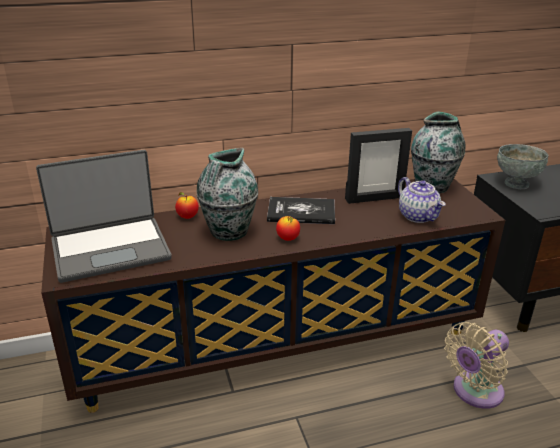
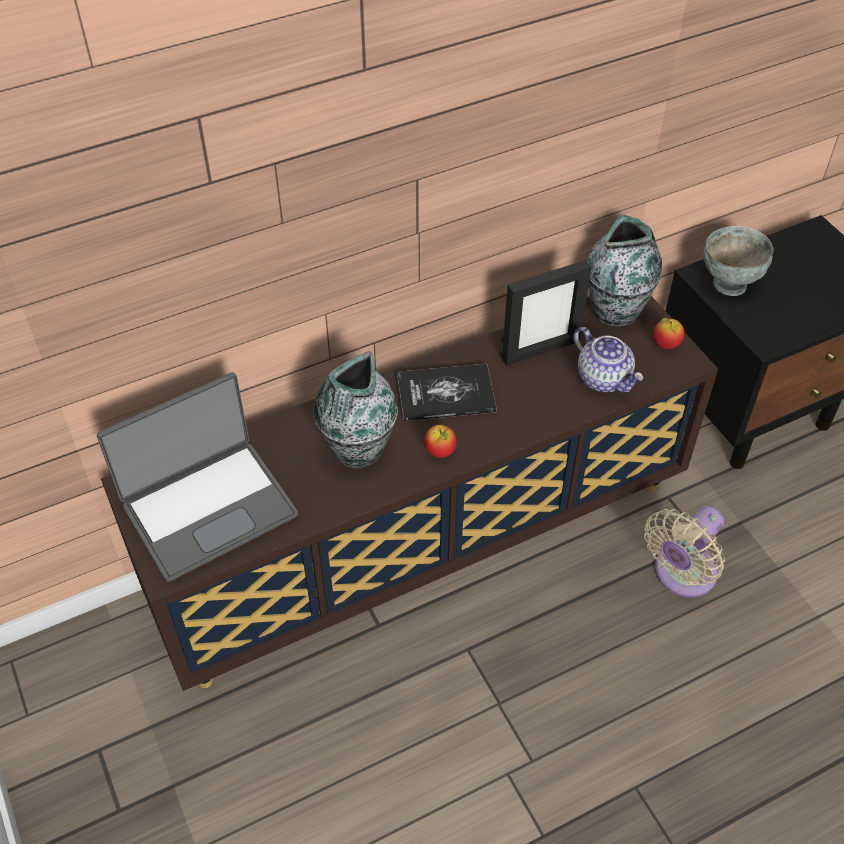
camera: 10 degrees left, 20 degrees up
apple [175,192,199,219] -> apple moved to [653,318,685,349]

